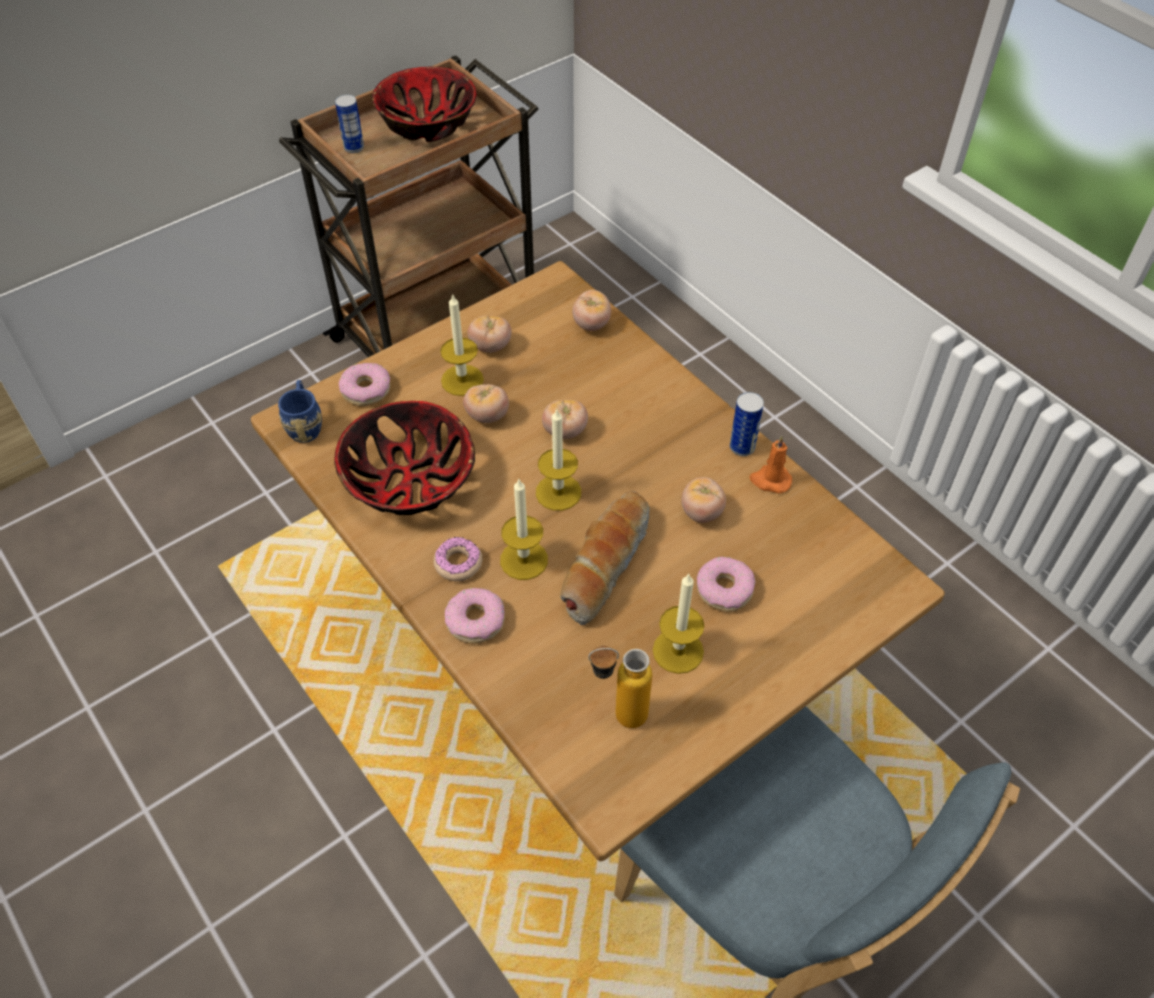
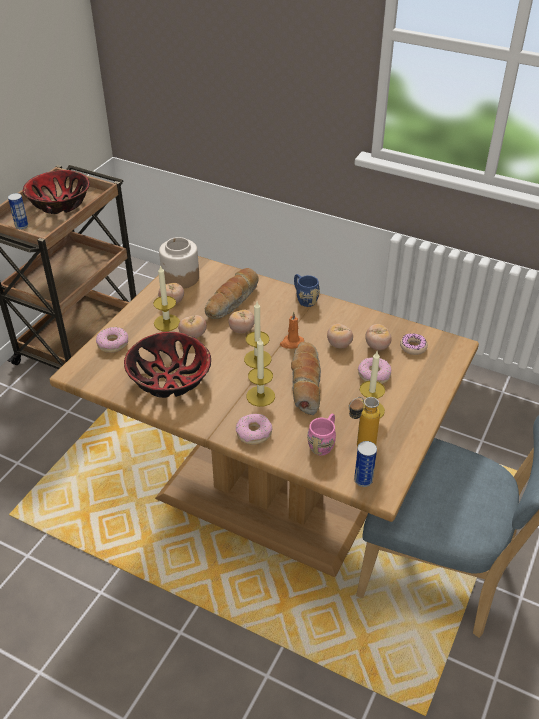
camera: 25 degrees left, 10 degrees down
blue mug [278,380,322,443] -> blue mug moved to [294,274,320,307]
donut [434,537,482,581] -> donut moved to [400,333,428,355]
tomato [572,290,611,331] -> tomato moved to [365,324,392,351]
can [730,392,764,456] -> can moved to [354,441,377,487]
orange candle [750,436,792,494] -> orange candle moved to [280,312,304,349]
none -> jar [159,237,199,289]
none -> bread [205,268,259,319]
none -> pink mug [307,414,336,455]

